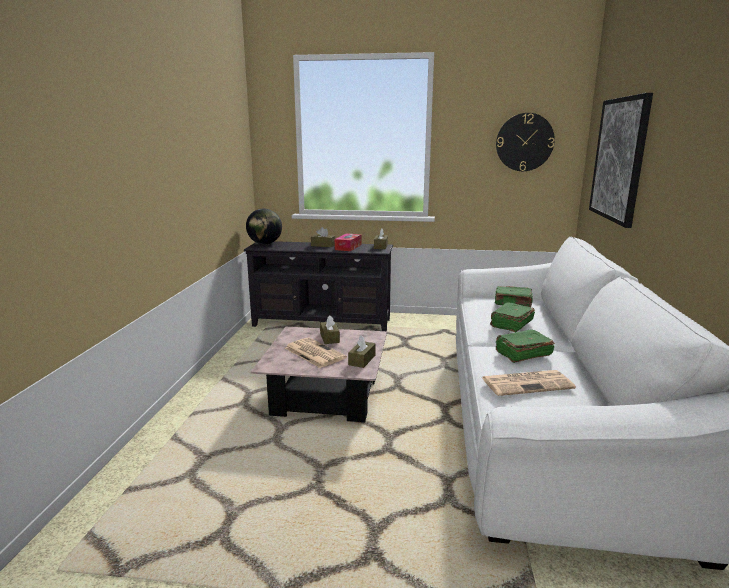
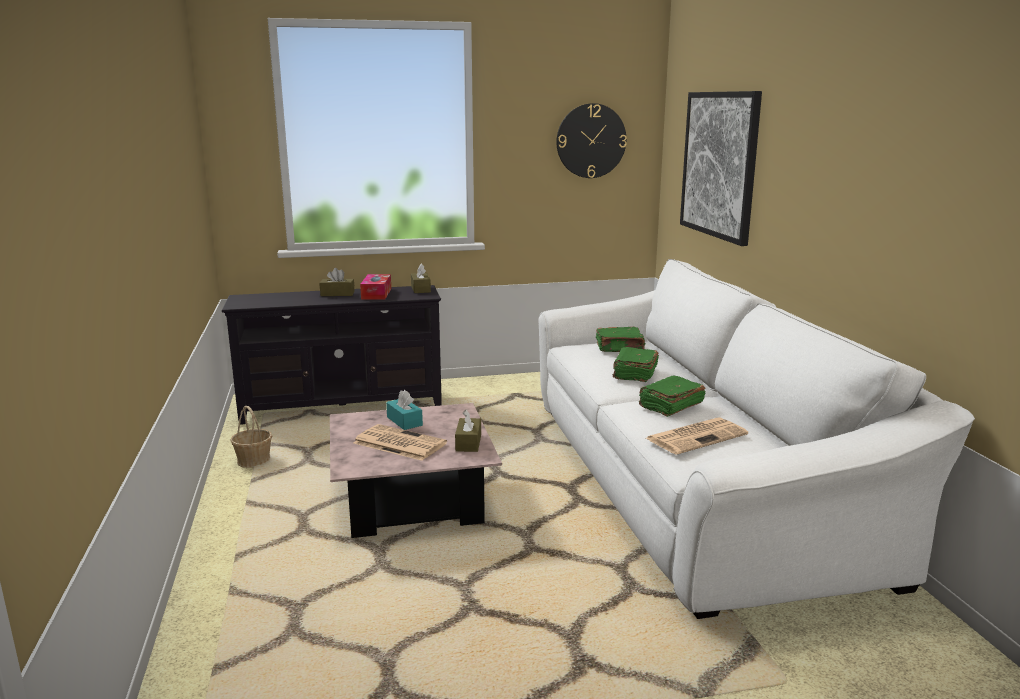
camera: 20 degrees left, 0 degrees up
globe [246,209,282,244] -> none
brown tissue box [320,315,340,344] -> turquoise tissue box [386,390,423,430]
none -> basket [230,406,272,468]

